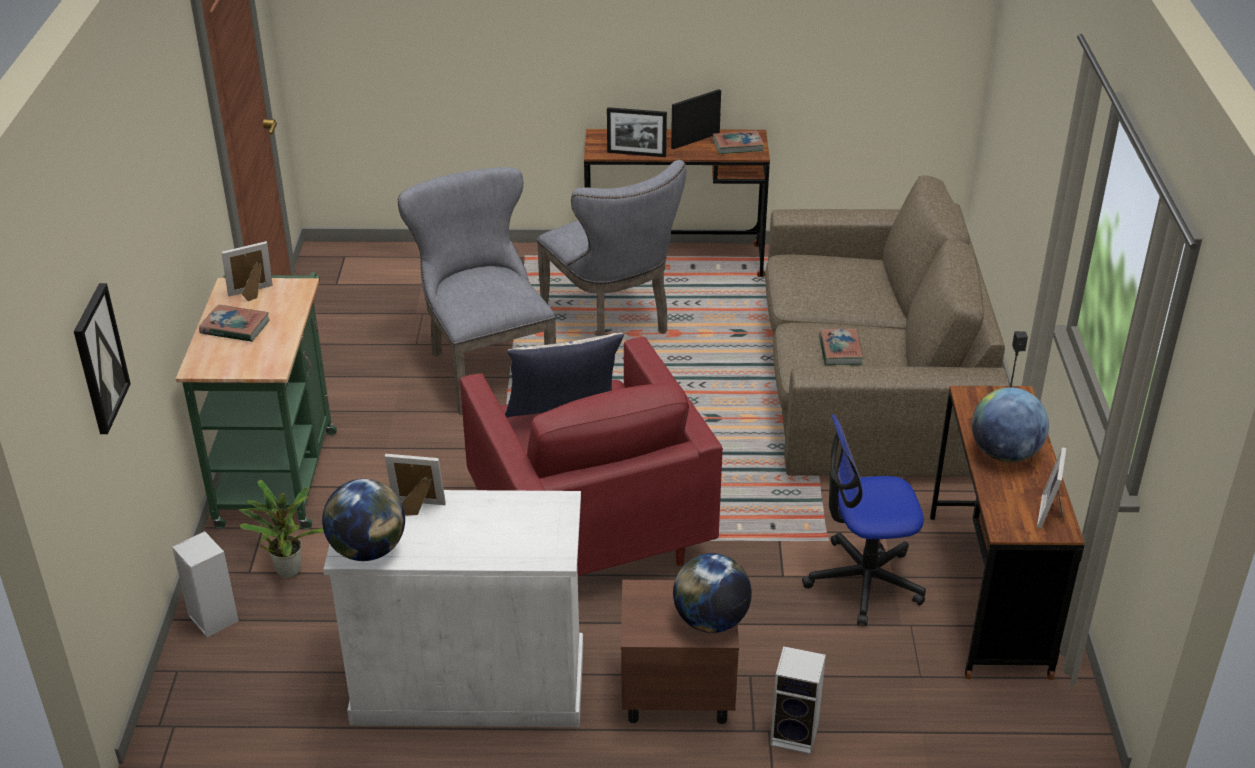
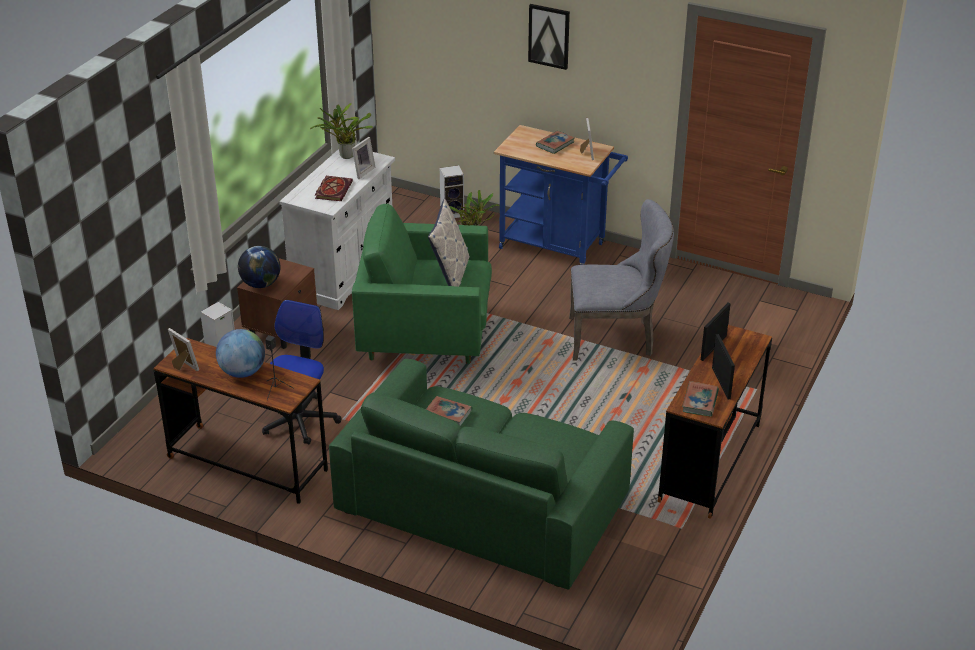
camera: 115 degrees right, 0 degrees up
picture [74,283,131,434] -> picture moved to [528,4,570,70]
green cart [176,272,337,529] -> blue cart [494,125,628,265]
globe [322,479,405,561] -> potted plant [310,103,373,159]
red armchair [460,337,723,576] -> green armchair [352,204,492,364]
grey chair [537,160,687,336] -> none
brown sofa [765,175,1009,477] -> green sofa [329,359,634,590]
none -> book [315,176,353,201]

